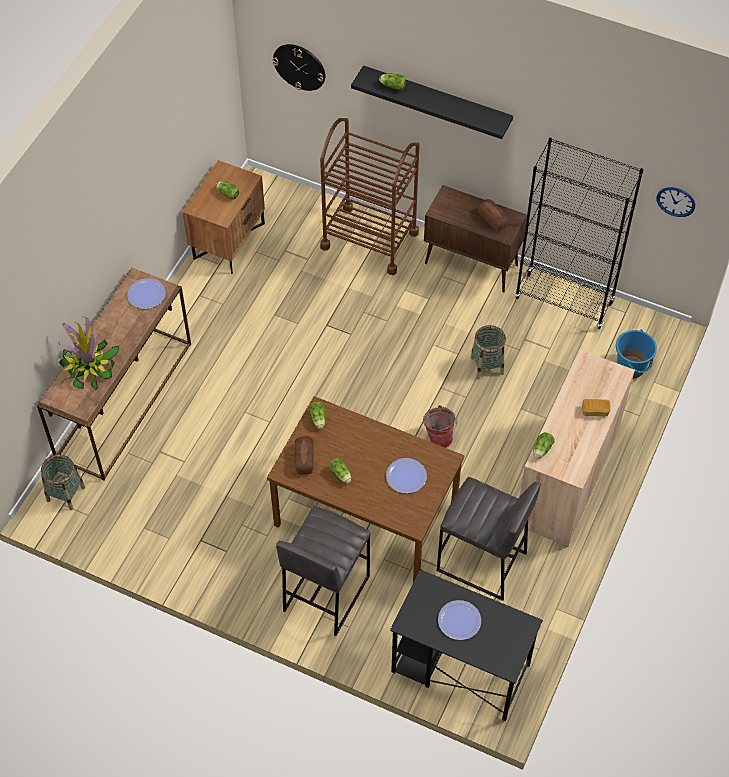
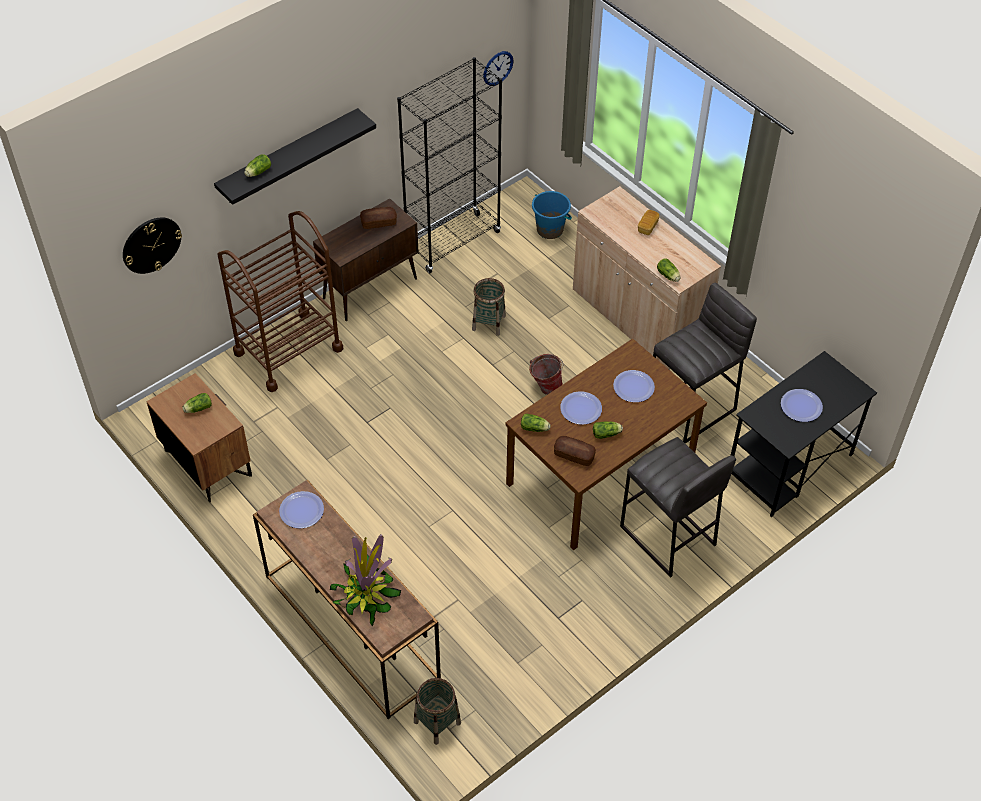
camera: 65 degrees left, 5 degrees down
none -> plate [560,391,602,425]

